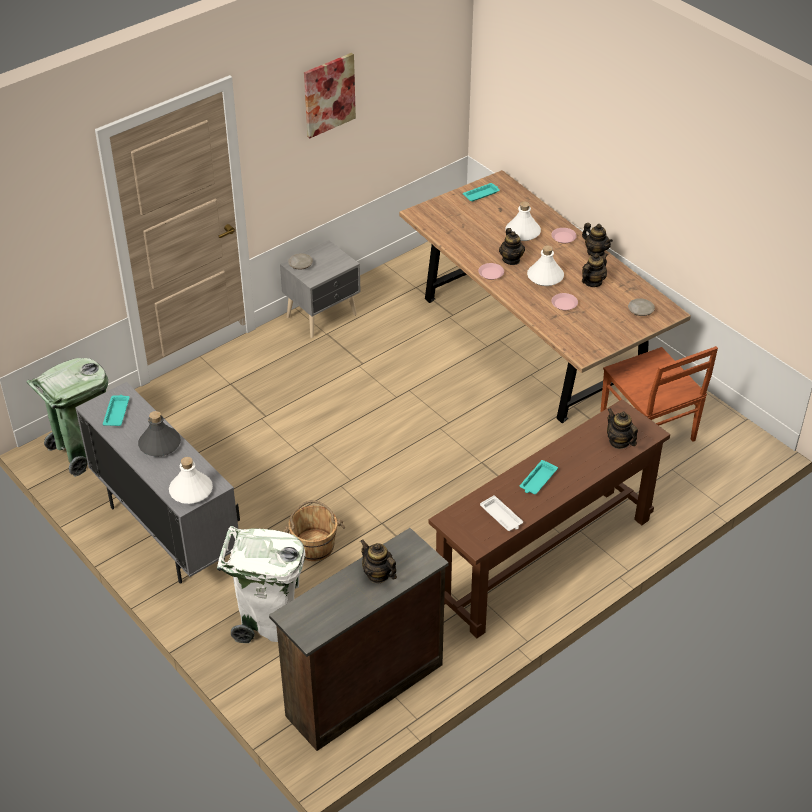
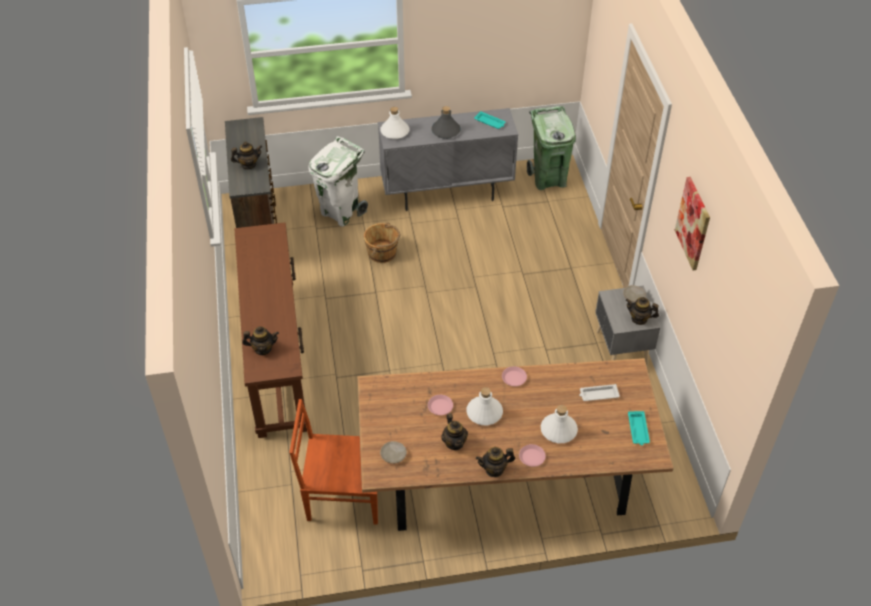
camera: 120 degrees right, 5 degrees up
white tray [480,495,523,531] -> white tray moved to [579,384,620,401]
teapot [499,228,525,265] -> teapot moved to [625,297,659,325]
turquoise tray [520,460,558,494] -> none

